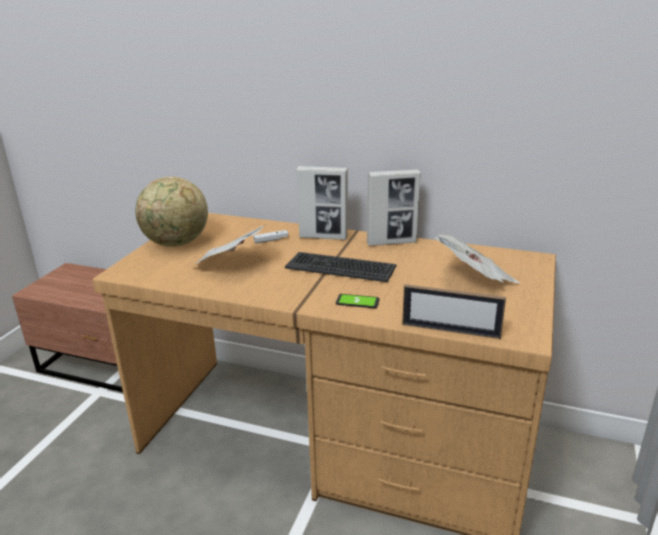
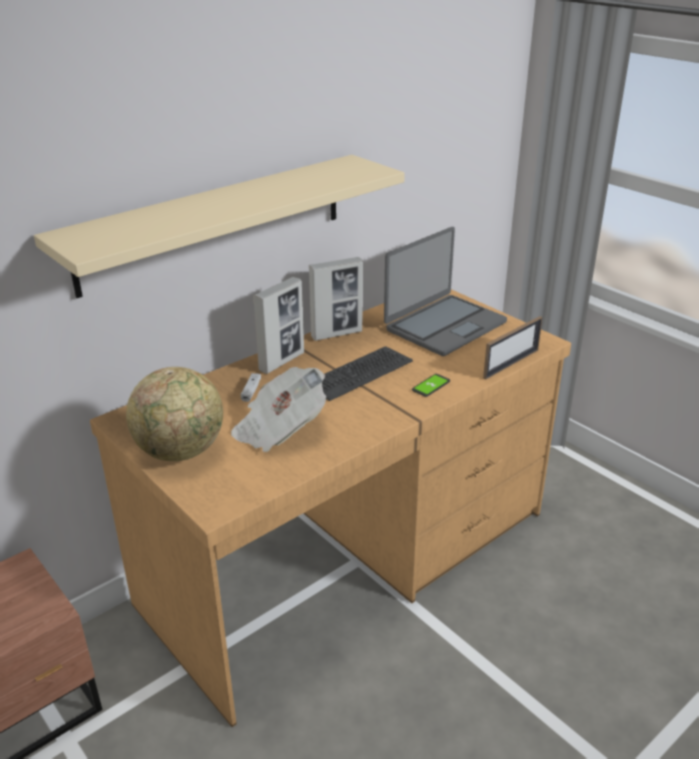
camera: 60 degrees left, 5 degrees up
picture frame [367,169,421,246] -> picture frame turned 45 degrees clockwise [309,257,363,341]
newspaper [434,234,520,283] -> laptop [384,227,507,356]
none -> beige shelf [34,155,405,298]

